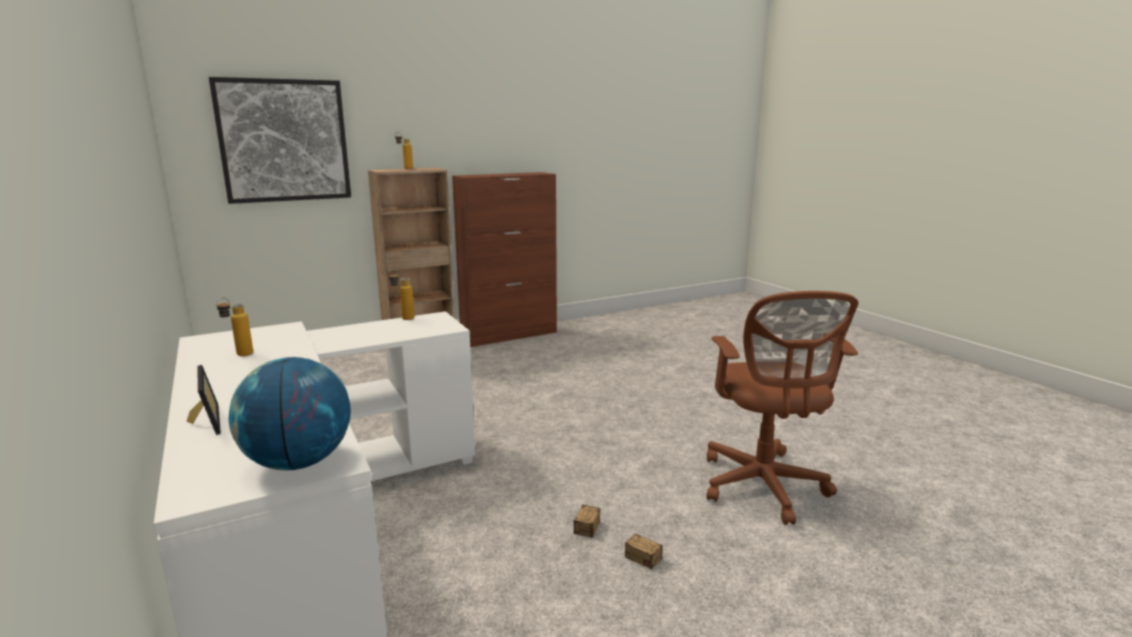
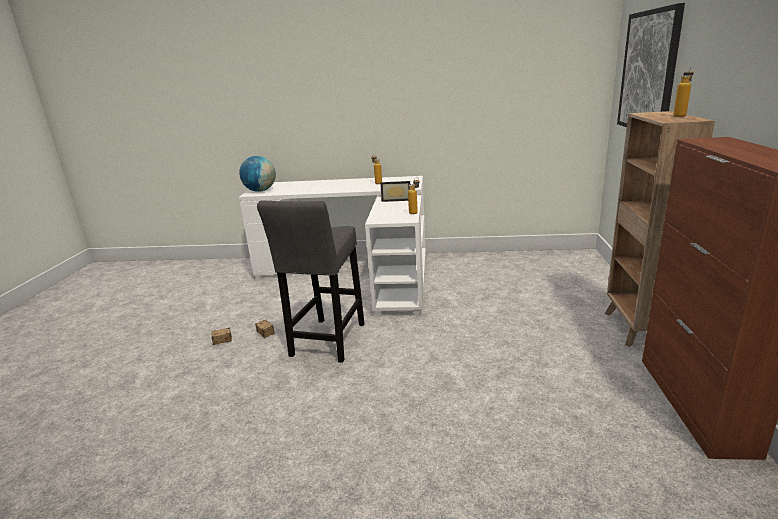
camera: 125 degrees right, 5 degrees up
picture frame [187,365,221,435] -> picture frame moved to [380,181,410,202]
brown office chair [707,291,859,525] -> none
none -> grey stool [257,200,365,363]

